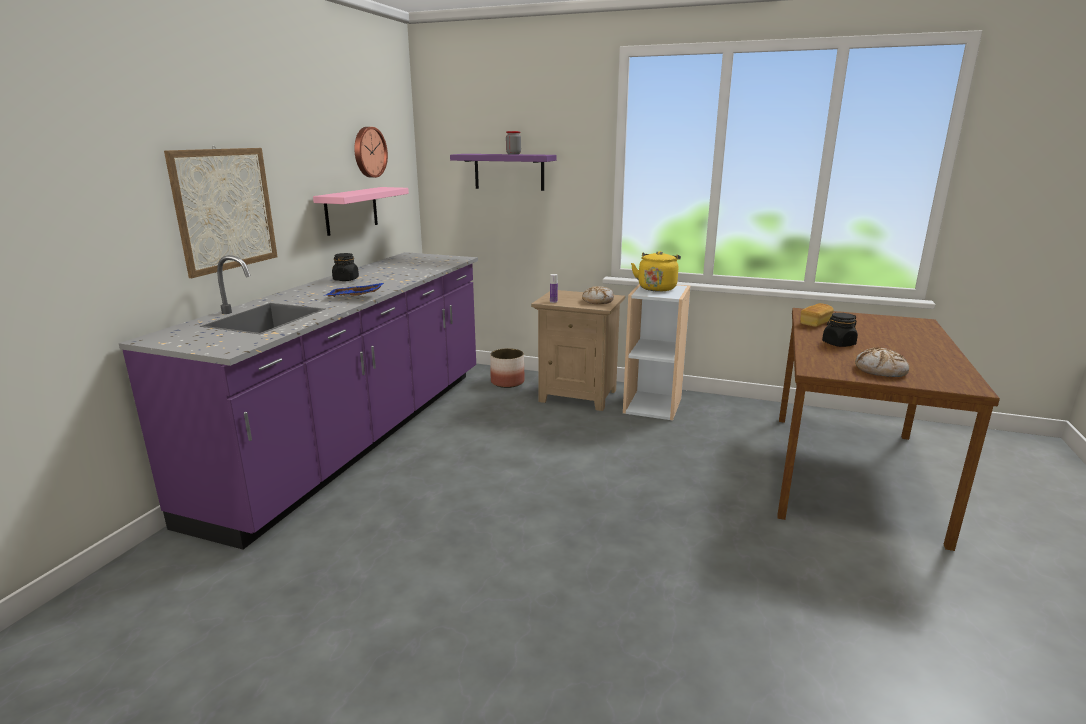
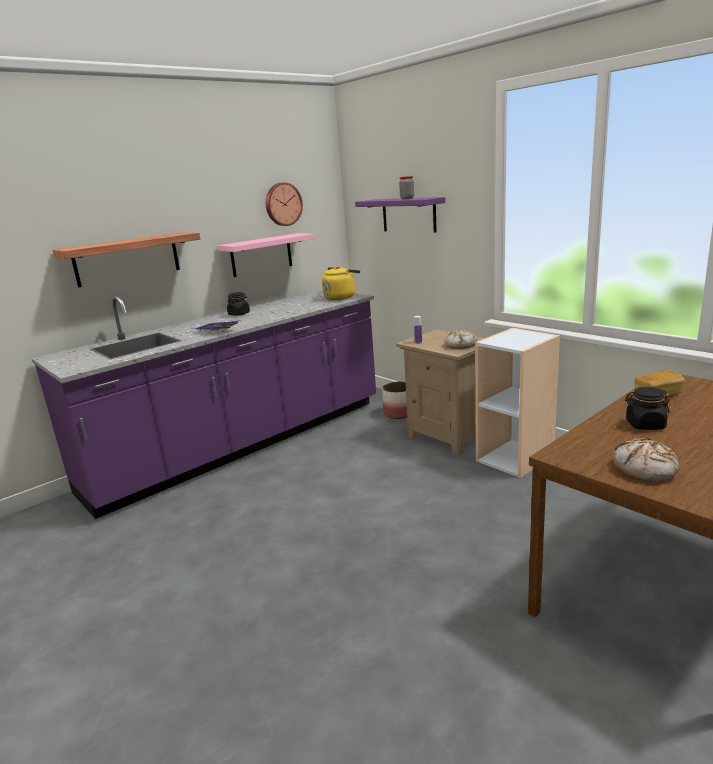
camera: 30 degrees right, 0 degrees up
picture [164,146,278,278] -> shelf [53,232,200,288]
yellow kettle [631,251,681,292] -> yellow kettle moved to [322,266,360,300]

